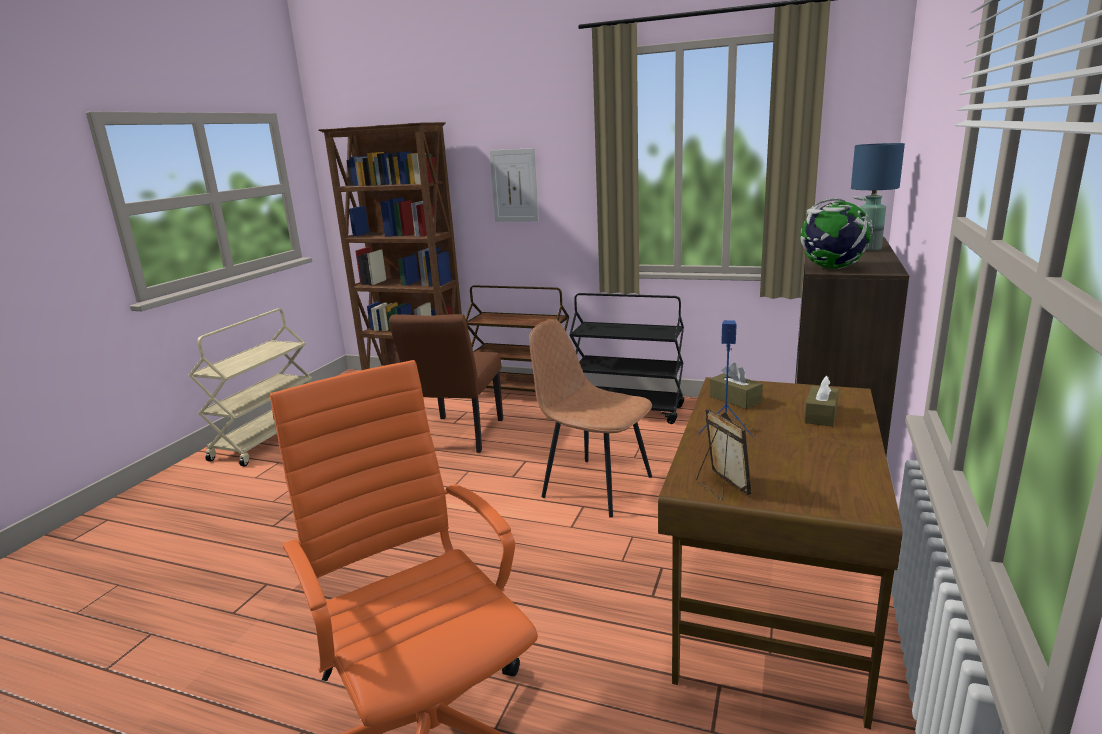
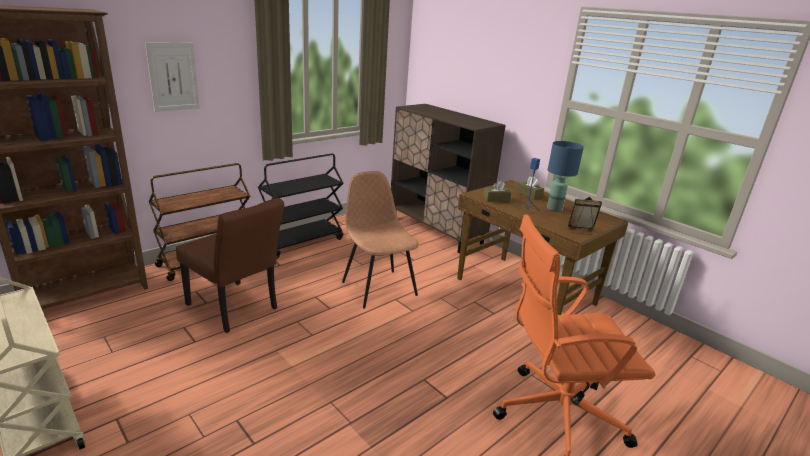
camera: 65 degrees left, 5 degrees up
brown chair [529,319,652,518] -> brown chair turned 90 degrees clockwise [342,171,419,309]
globe [800,196,873,269] -> none
blue table lamp [851,143,905,251] -> blue table lamp moved to [547,141,584,212]

